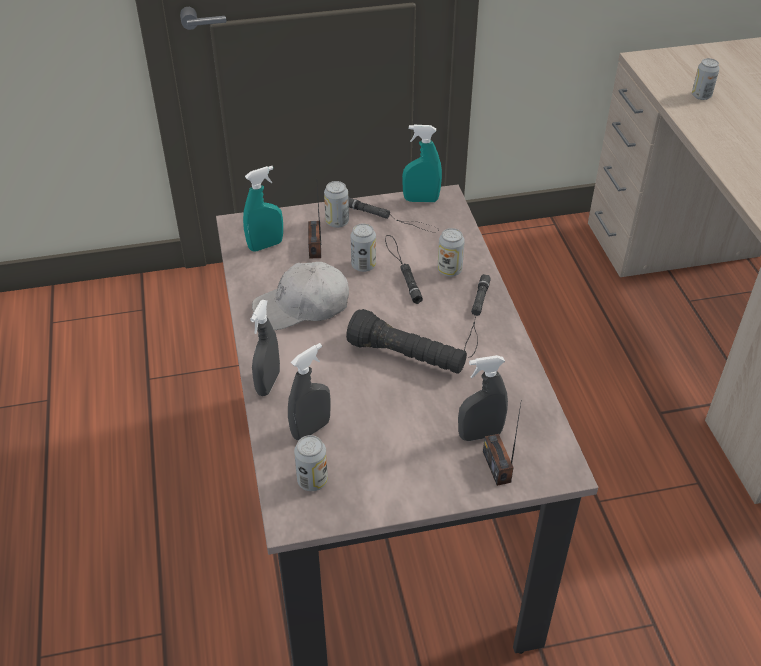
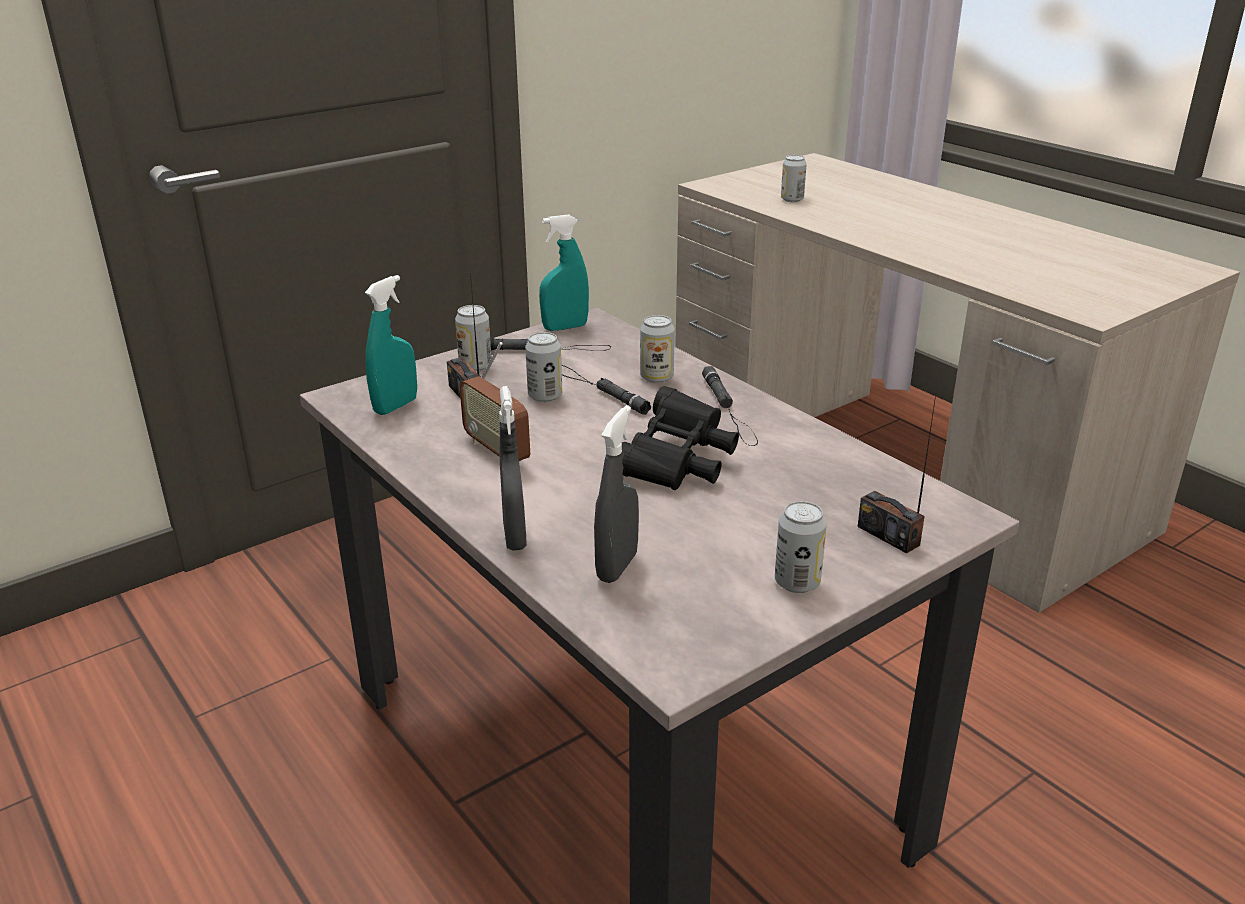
camera: 25 degrees left, 15 degrees down
white cap [252,262,349,330] -> radio [459,342,530,462]
can [294,435,328,491] -> can moved to [775,501,827,593]
black flashlight [346,309,467,374] -> black binoculars [622,386,739,490]
grey spray bottle [458,355,508,441] -> none

